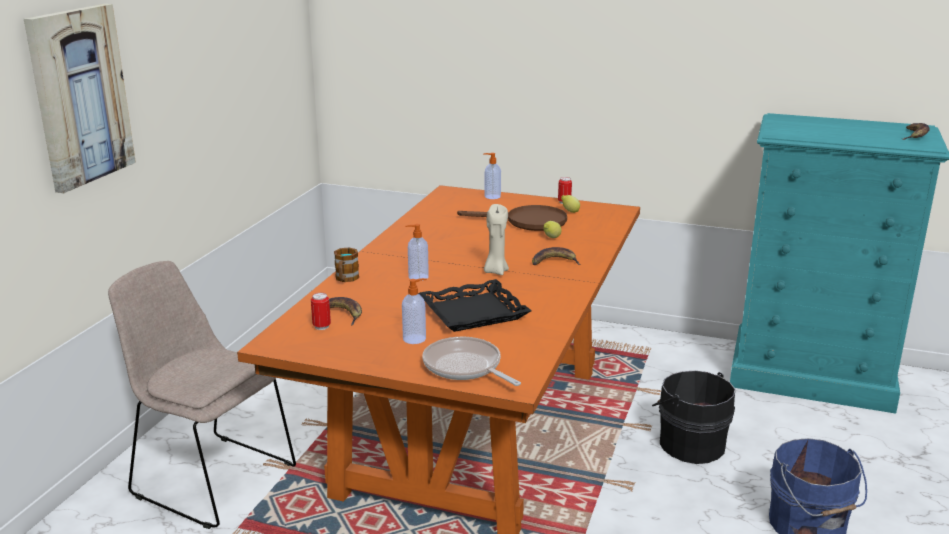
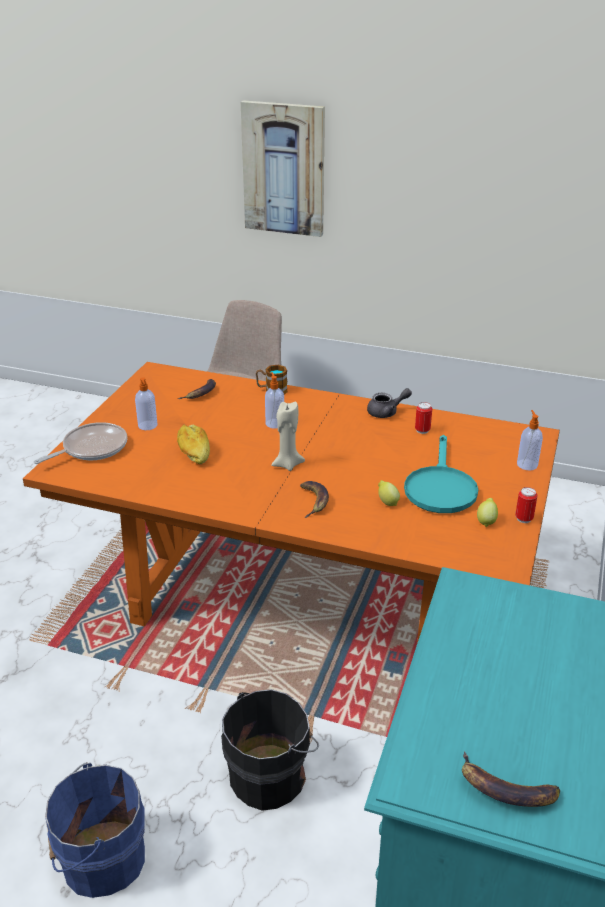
camera: 90 degrees right, 10 degrees up
can [311,293,331,330] -> can moved to [415,402,432,434]
black tray [418,279,531,332] -> bread [177,424,210,464]
brown frying pan [457,205,567,231] -> turquoise frying pan [404,435,478,513]
none -> grey teapot [367,388,412,418]

